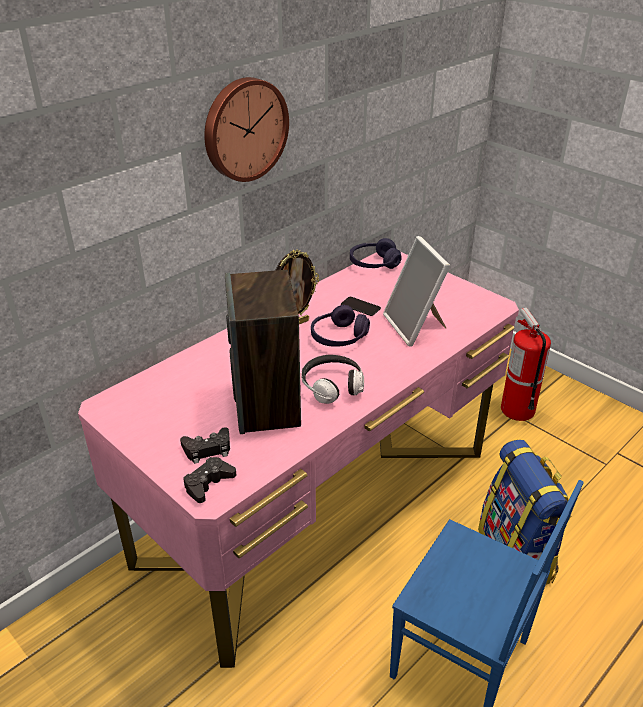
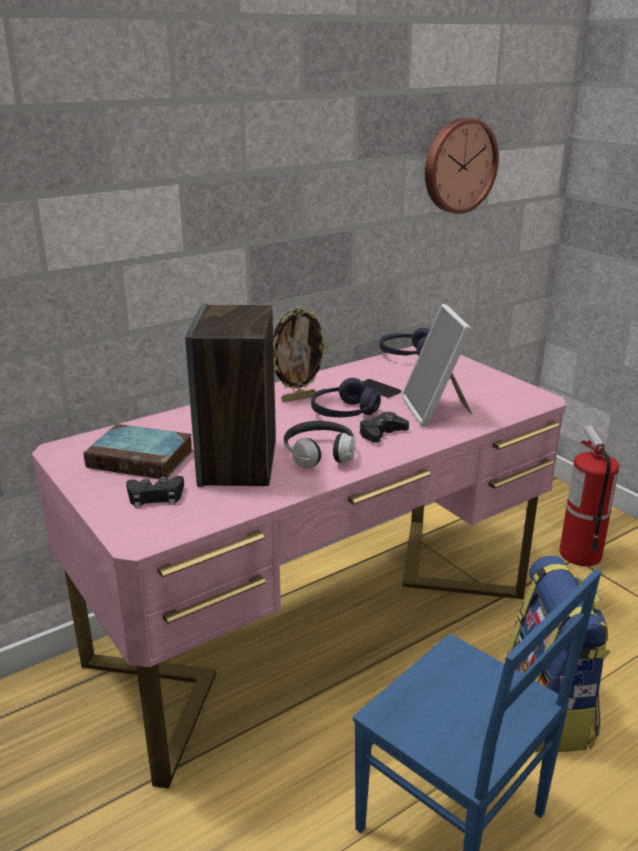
camera: 10 degrees right, 10 degrees down
black game controller [183,457,236,503] -> black game controller moved to [360,412,409,443]
wall clock [204,77,289,182] -> wall clock moved to [425,118,499,214]
none -> book [83,424,193,479]

